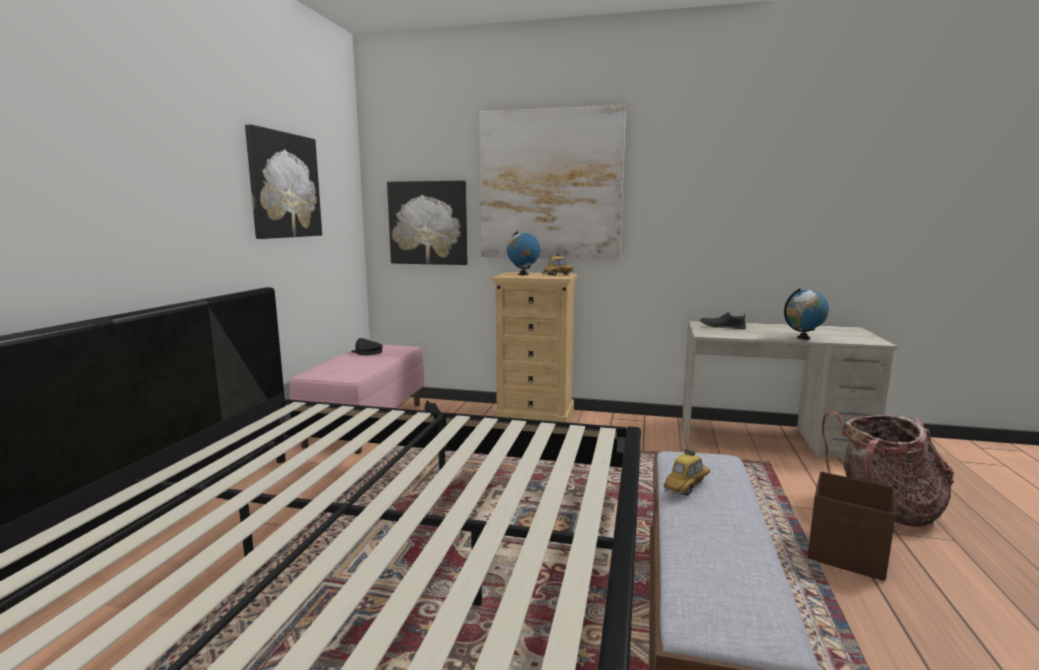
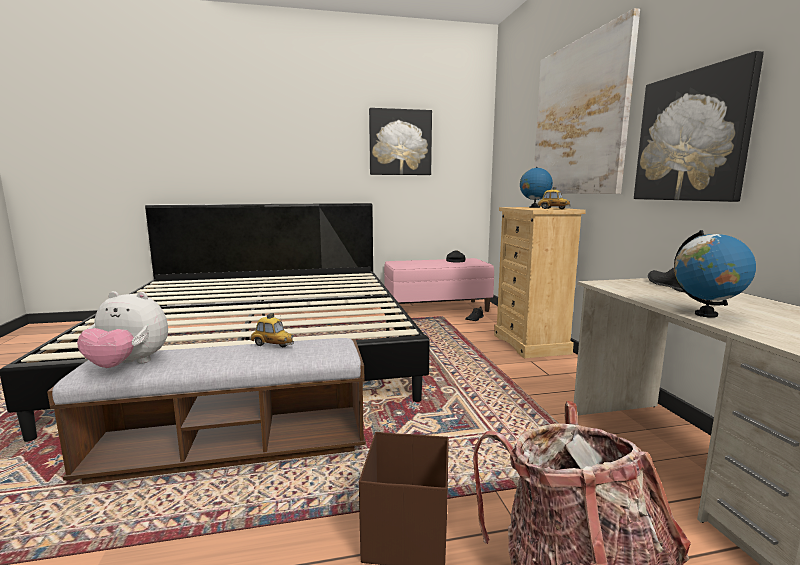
camera: 65 degrees right, 0 degrees up
picture [387,181,468,265] -> picture moved to [634,51,764,202]
none -> plush toy [77,291,168,368]

